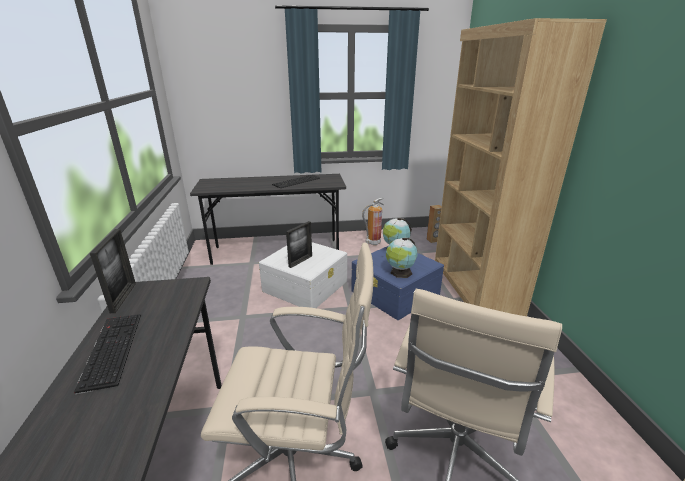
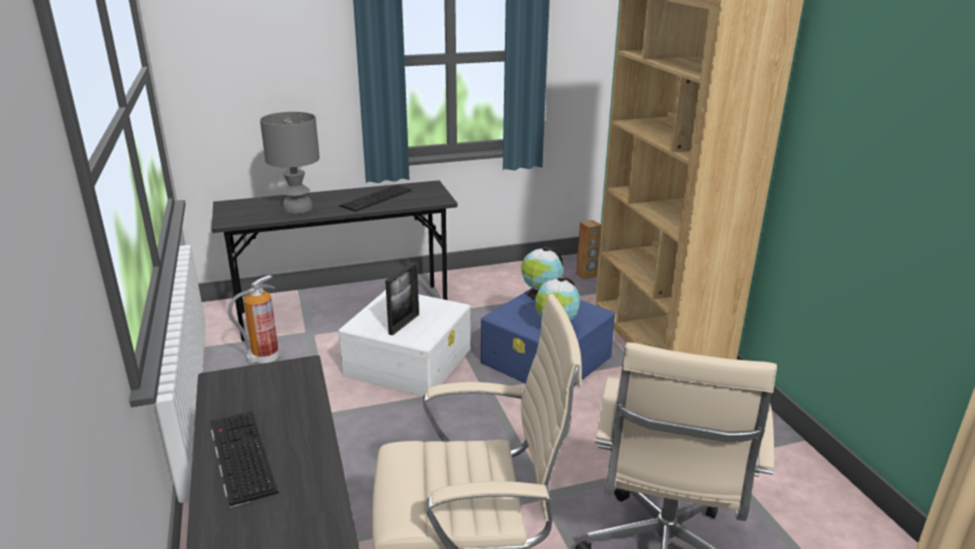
camera: 10 degrees left, 0 degrees up
picture frame [90,229,136,313] -> none
fire extinguisher [362,197,384,245] -> fire extinguisher moved to [228,275,280,364]
none -> grey table lamp [260,112,320,214]

